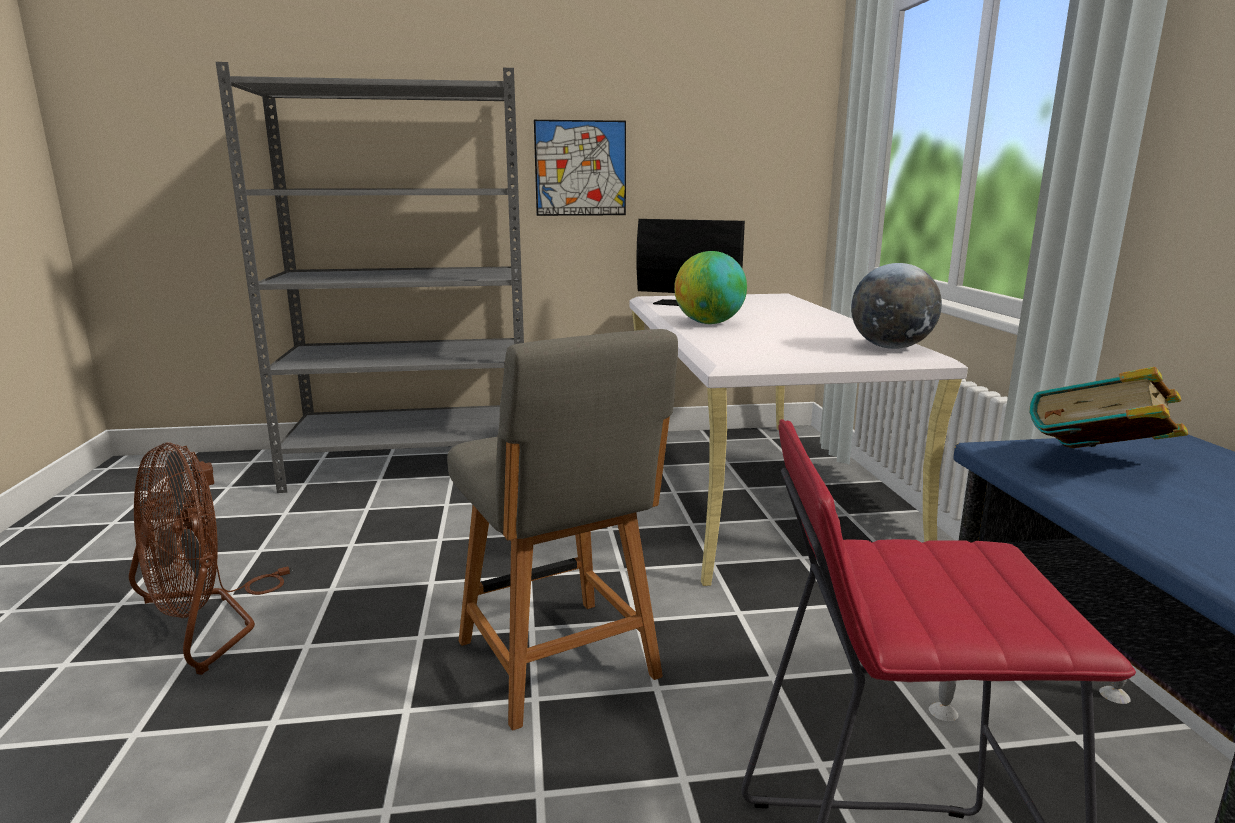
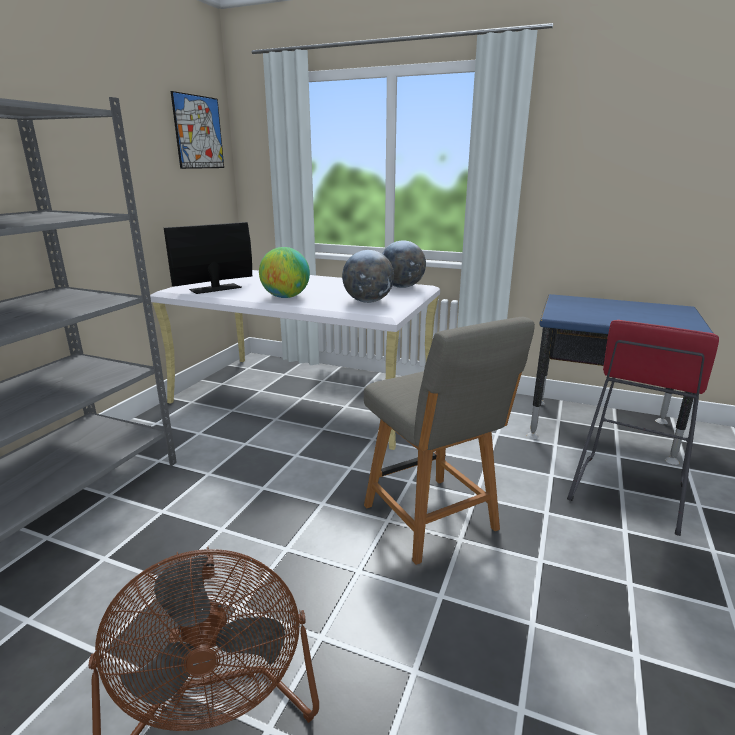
camera: 60 degrees left, 5 degrees up
grey chair [447,329,678,731] -> grey chair turned 60 degrees clockwise [364,317,535,565]
picture [534,120,626,216] -> picture moved to [171,91,224,169]
book [1029,367,1188,448] -> none
none -> globe [342,250,394,303]

